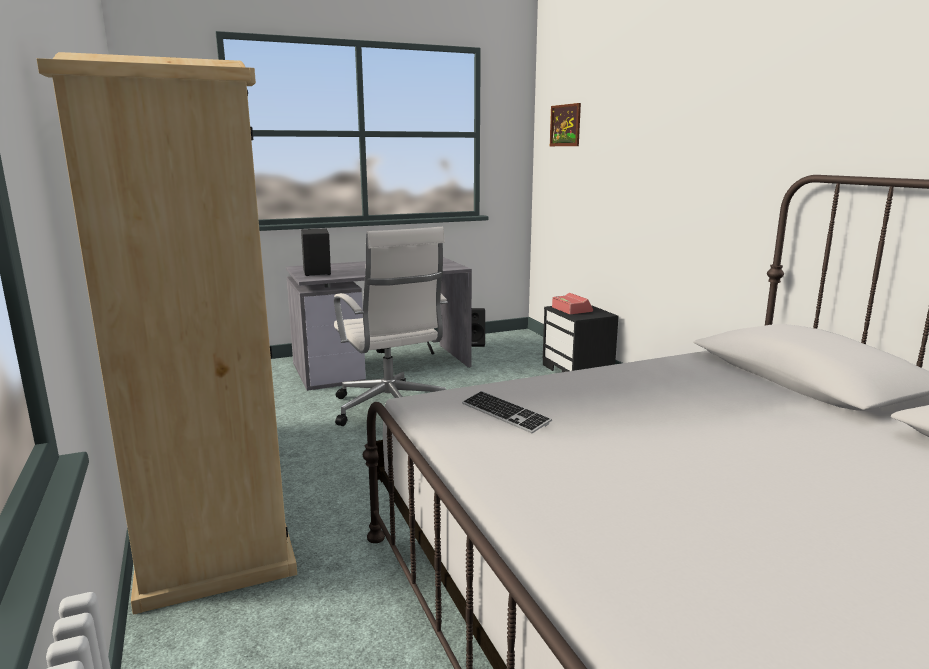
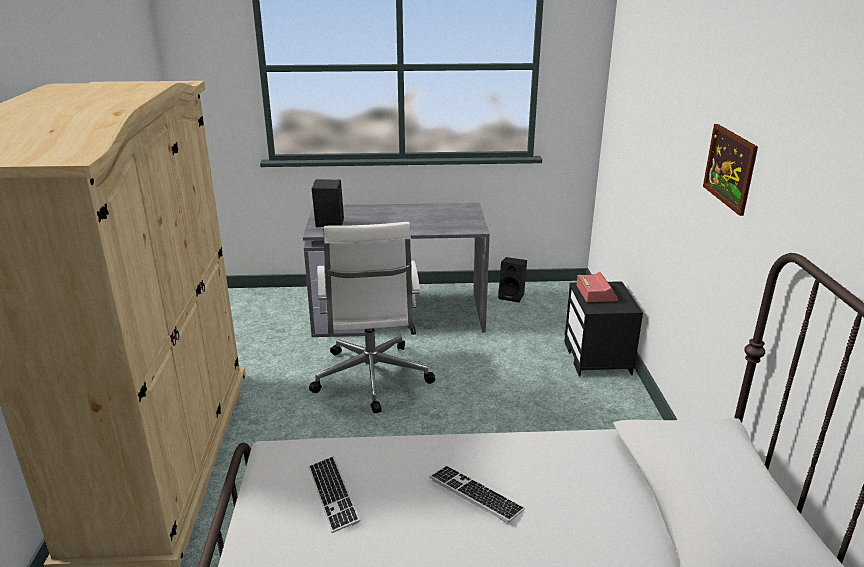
camera: 20 degrees right, 10 degrees up
picture [550,103,581,146] -> picture moved to [703,124,758,216]
none -> keyboard [430,465,525,523]

